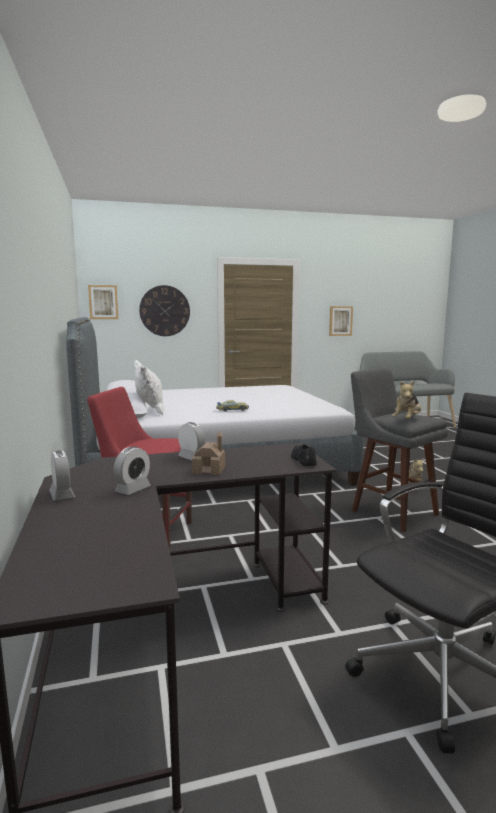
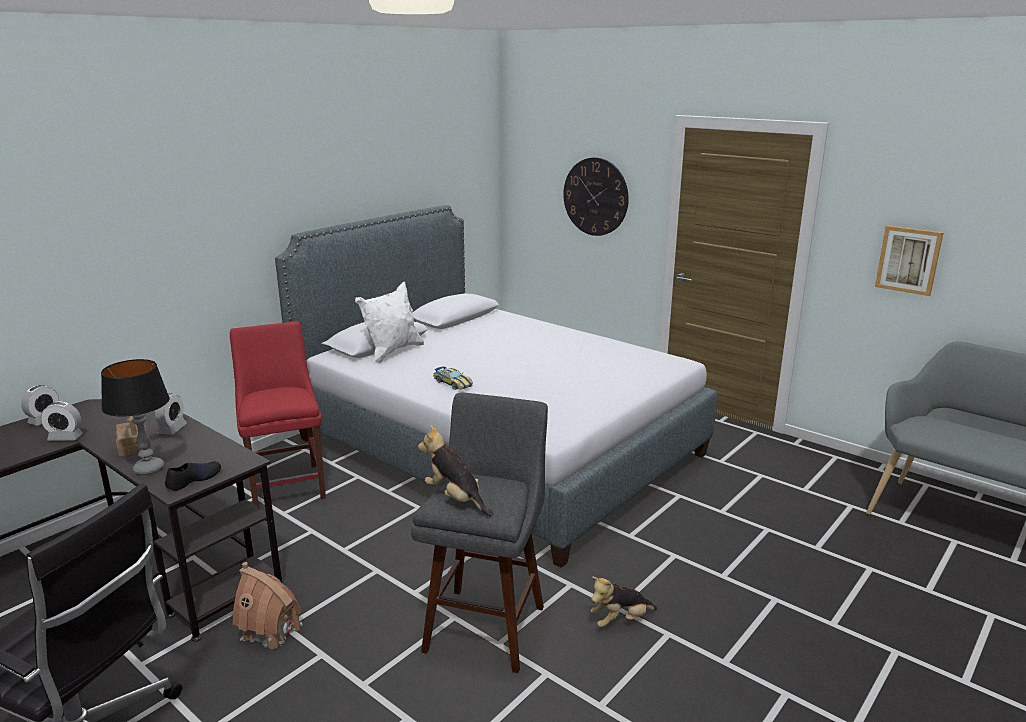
camera: 55 degrees right, 10 degrees up
picture [88,285,118,319] -> none
plush toy [392,380,421,419] -> plush toy turned 45 degrees clockwise [418,425,493,516]
none -> table lamp [101,359,170,475]
none -> toy house [233,562,303,649]

